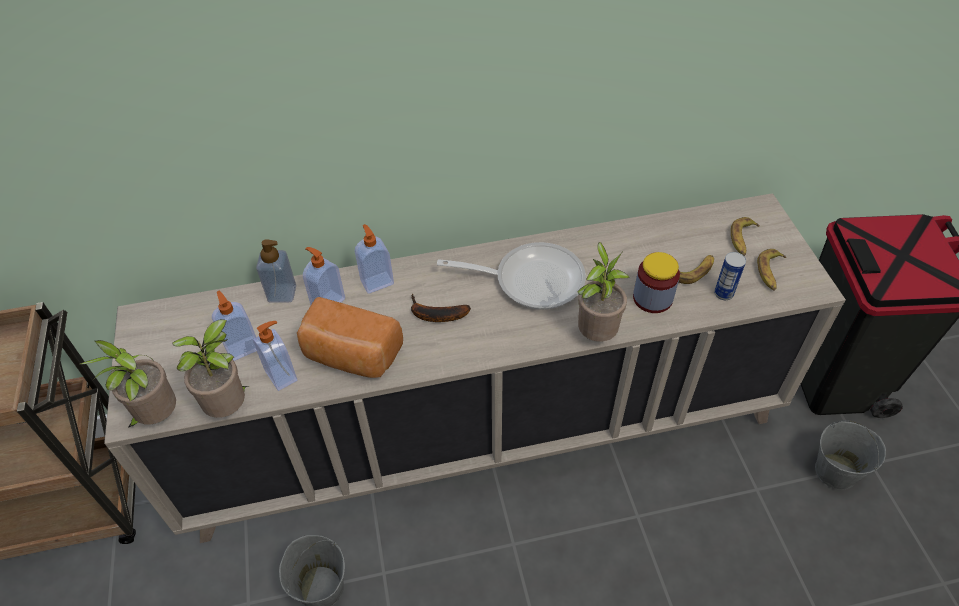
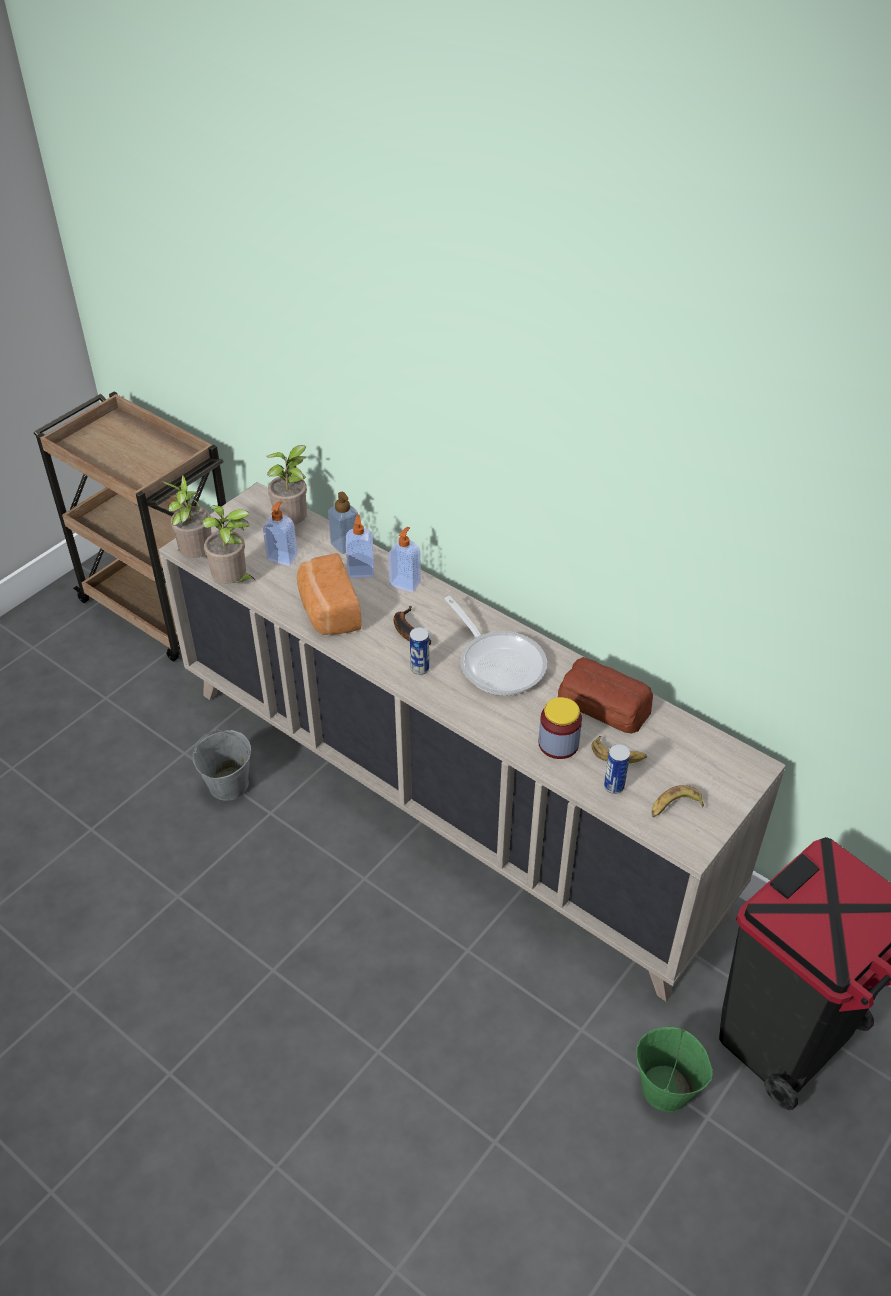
camera: 50 degrees right, 5 degrees down
soap dispenser [253,321,297,391] -> none
potted plant [577,242,629,341] -> potted plant moved to [267,445,307,525]
banana [731,217,759,256] -> none
grey bucket [815,420,886,490] -> green bucket [636,1027,713,1112]
none -> can [410,627,429,675]
none -> bread [558,657,653,734]

